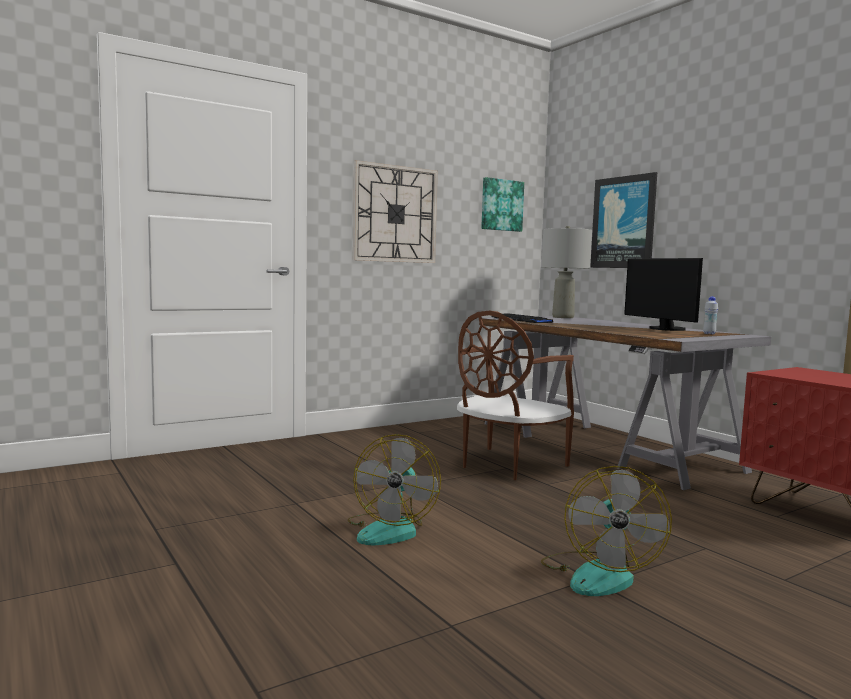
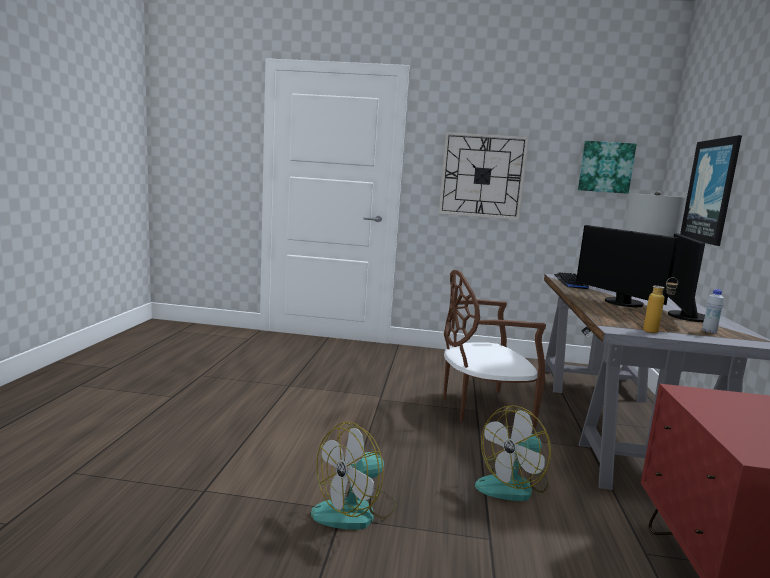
camera: 40 degrees right, 5 degrees up
fan [348,434,441,545] -> fan moved to [475,405,551,501]
none -> monitor [576,225,679,307]
none -> bottle [643,277,678,333]

